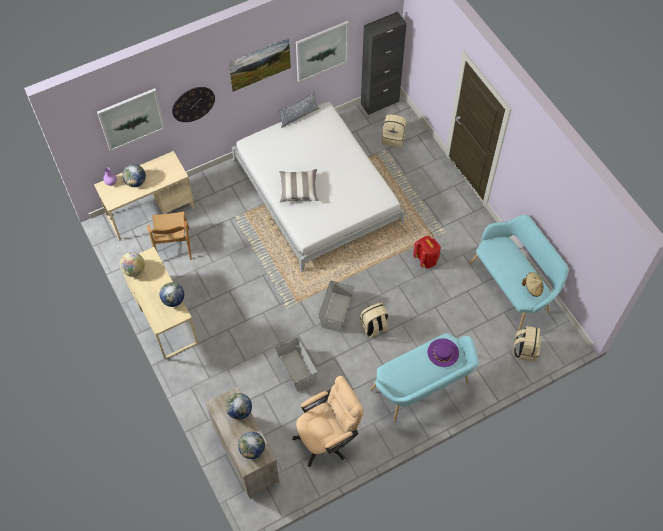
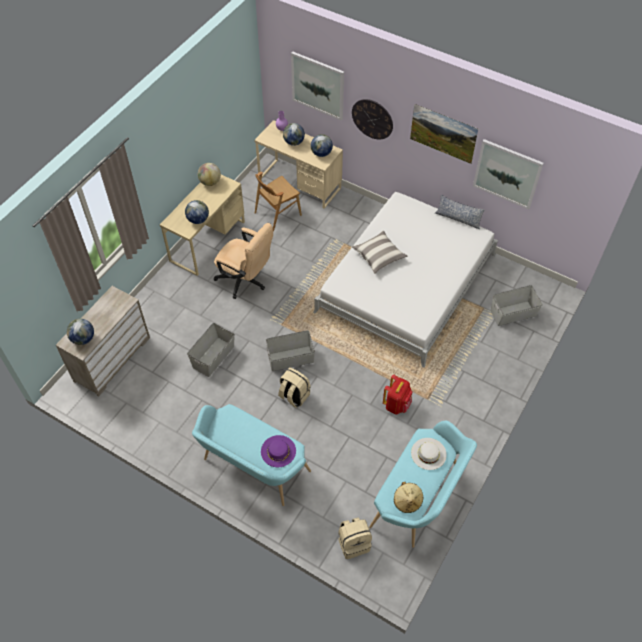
camera: 60 degrees right, 5 degrees down
globe [226,393,252,420] -> globe moved to [311,134,333,157]
beige office chair [292,376,364,467] -> beige office chair moved to [214,223,273,299]
black cabinet [361,11,407,115] -> none
beige backpack [382,114,406,147] -> grey storage box [491,285,543,326]
none -> white hat [411,438,447,470]

